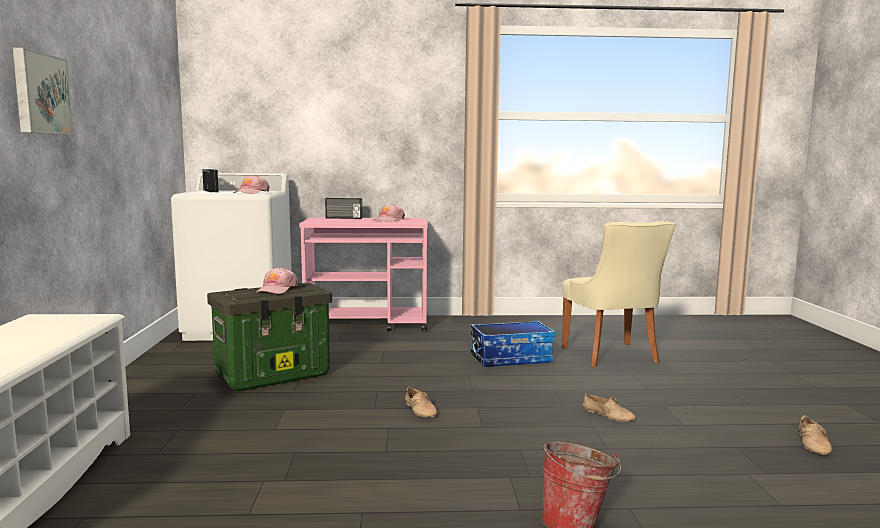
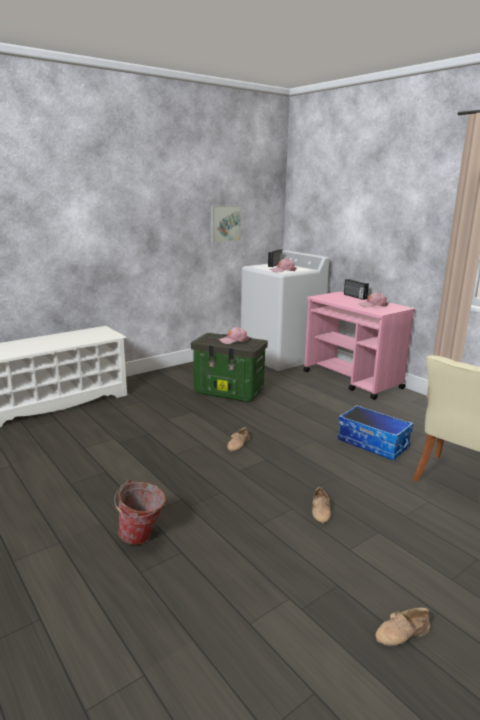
camera: 55 degrees right, 10 degrees up
picture [13,47,73,135] -> picture moved to [210,205,241,242]

